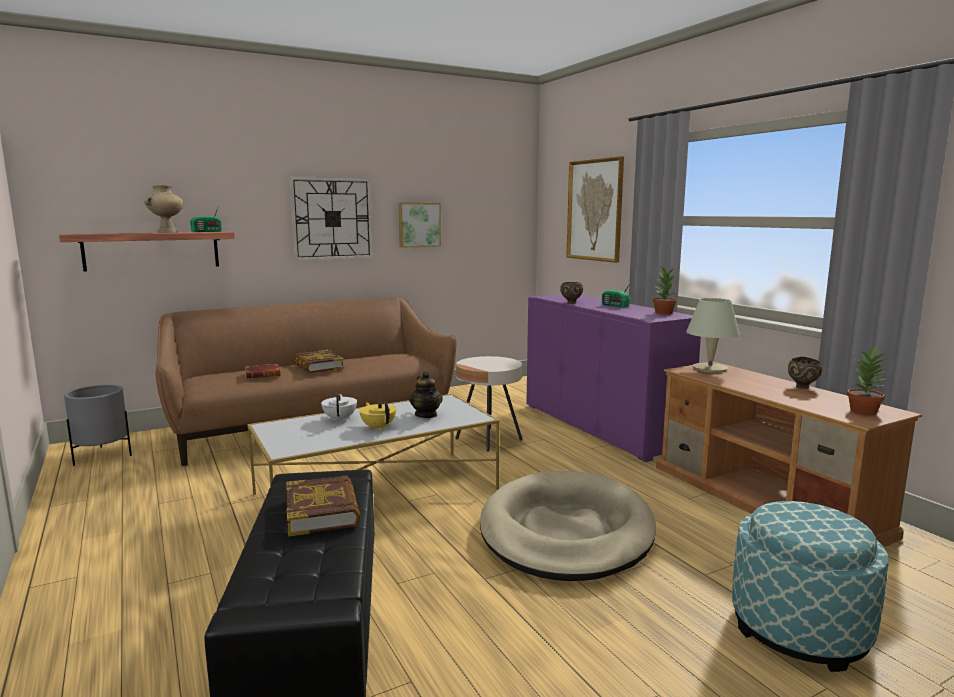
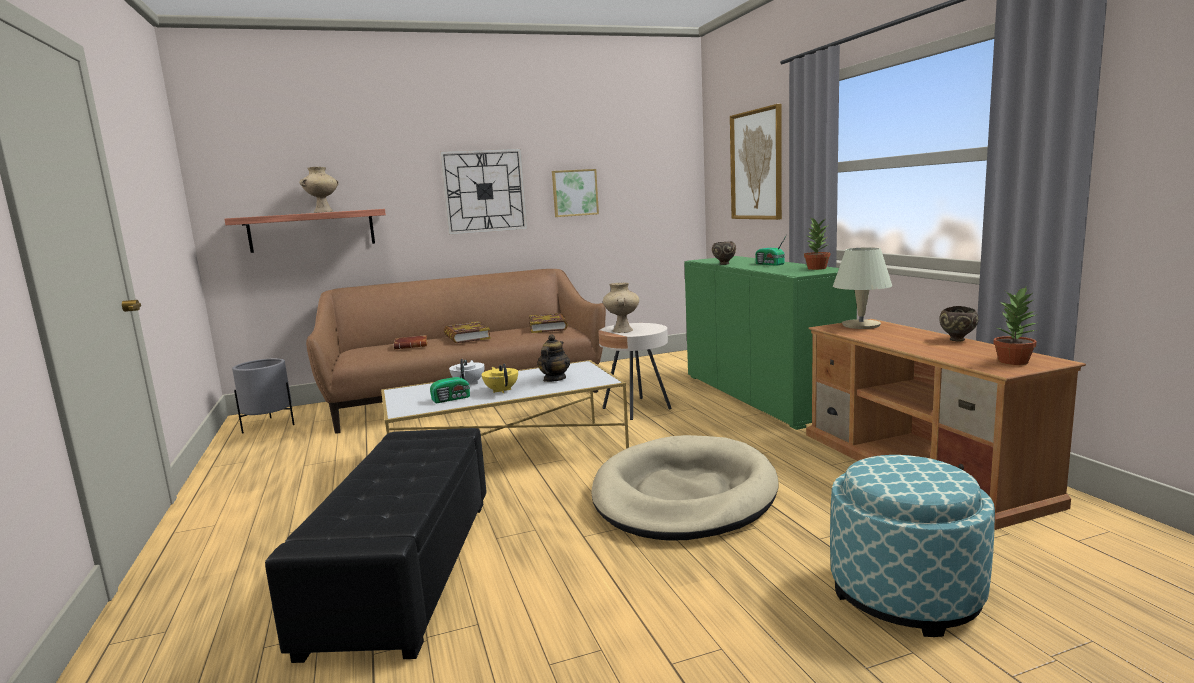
camera: 10 degrees right, 0 degrees up
radio [190,205,222,232] -> radio moved to [430,359,470,403]
book [286,476,360,537] -> book moved to [529,313,568,333]
teapot [409,371,443,418] -> teapot turned 150 degrees counterclockwise [537,334,570,382]
purple cabinet [526,294,701,462] -> green cabinet [684,256,857,430]
none -> beige vase [603,283,639,333]

